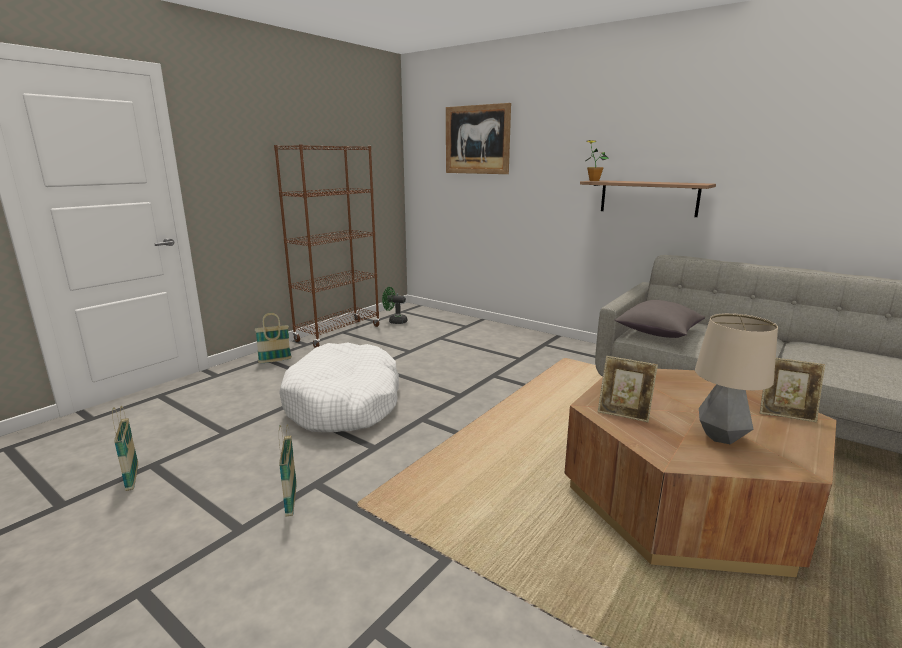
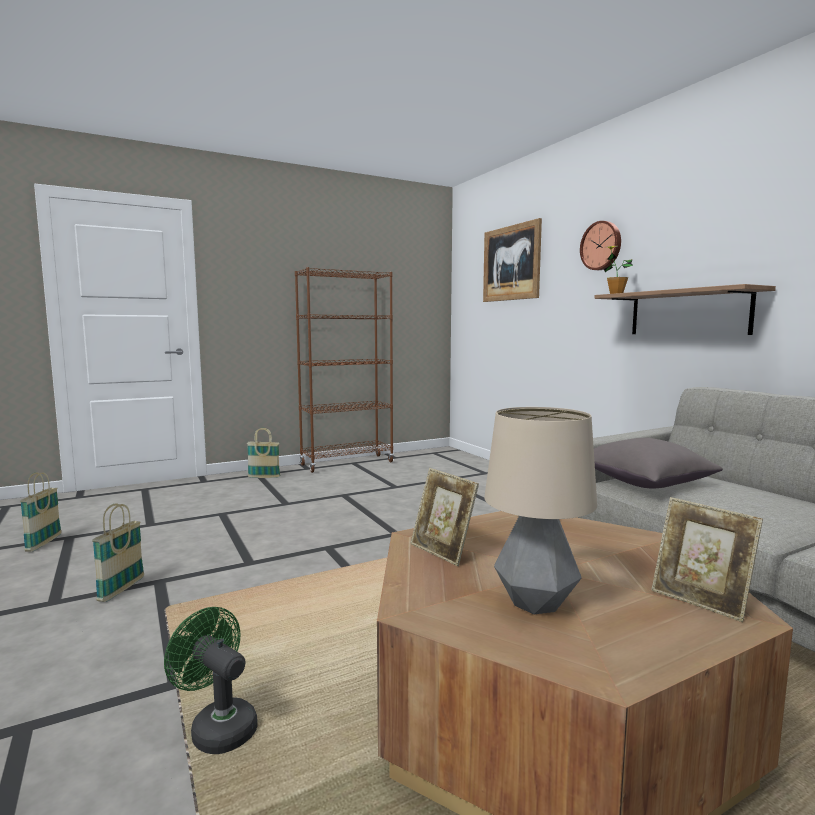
camera: 25 degrees right, 10 degrees down
white dog bed [279,343,399,433] -> none
green fan [382,287,407,324] -> green fan moved to [164,607,258,754]
none -> wall clock [580,221,621,270]

